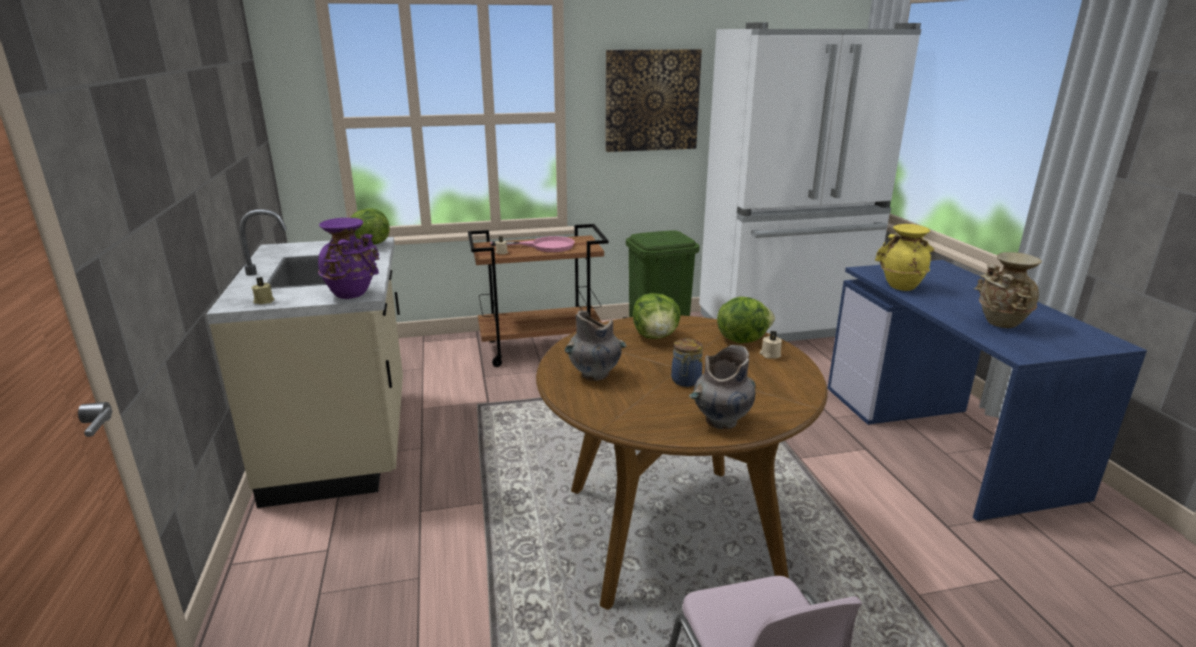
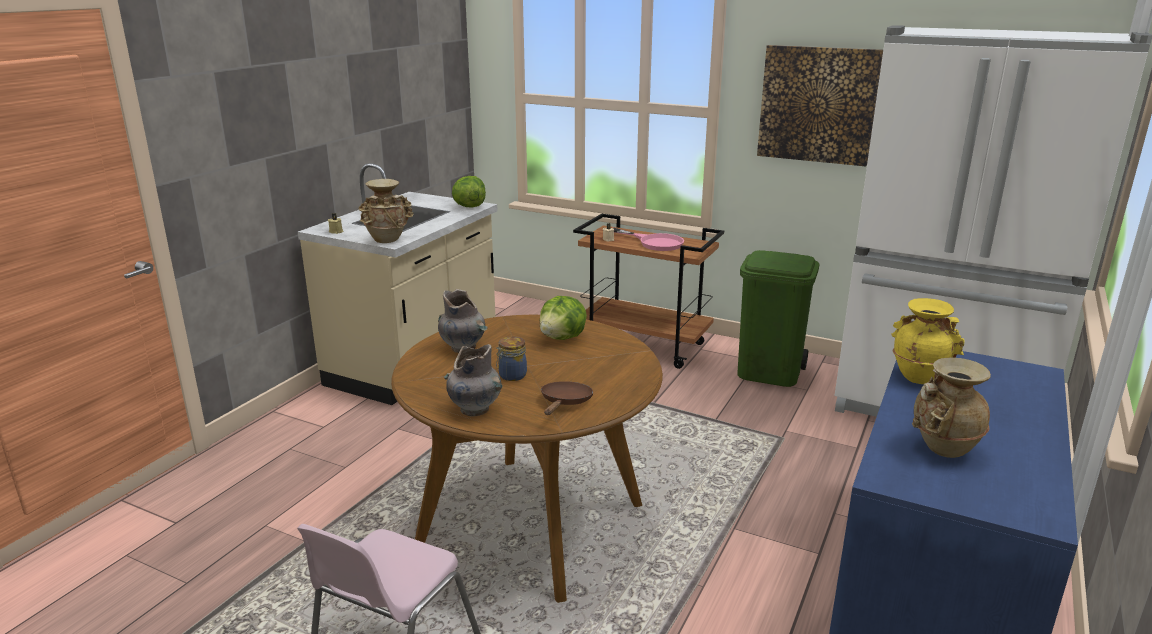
camera: 40 degrees right, 0 degrees up
purple vase [318,218,380,299] -> beige vase [359,179,413,243]
lettuce [717,297,775,343] -> none
beige candle [759,331,782,359] -> none
none -> brown frying pan [541,381,593,415]

